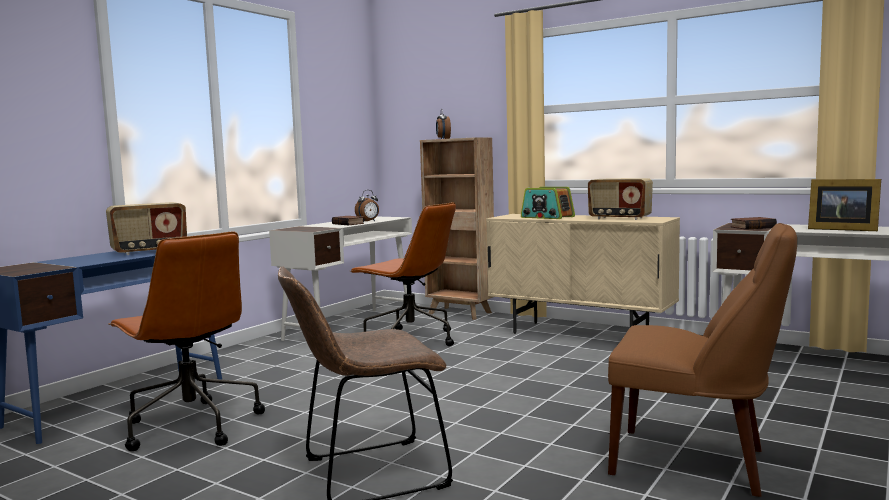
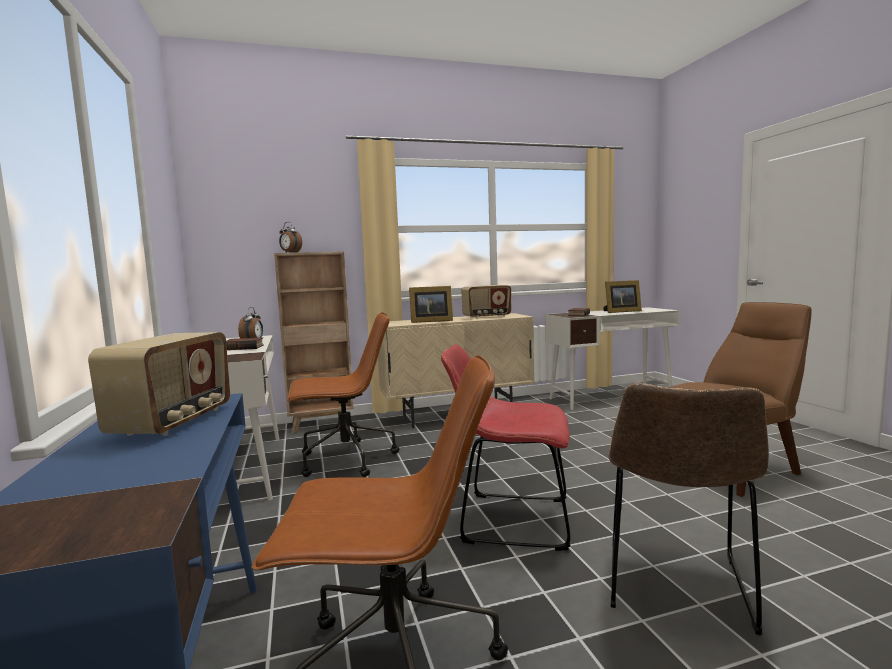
camera: 50 degrees left, 0 degrees up
radio [521,187,575,219] -> picture frame [409,286,453,323]
none -> red chair [441,344,571,551]

